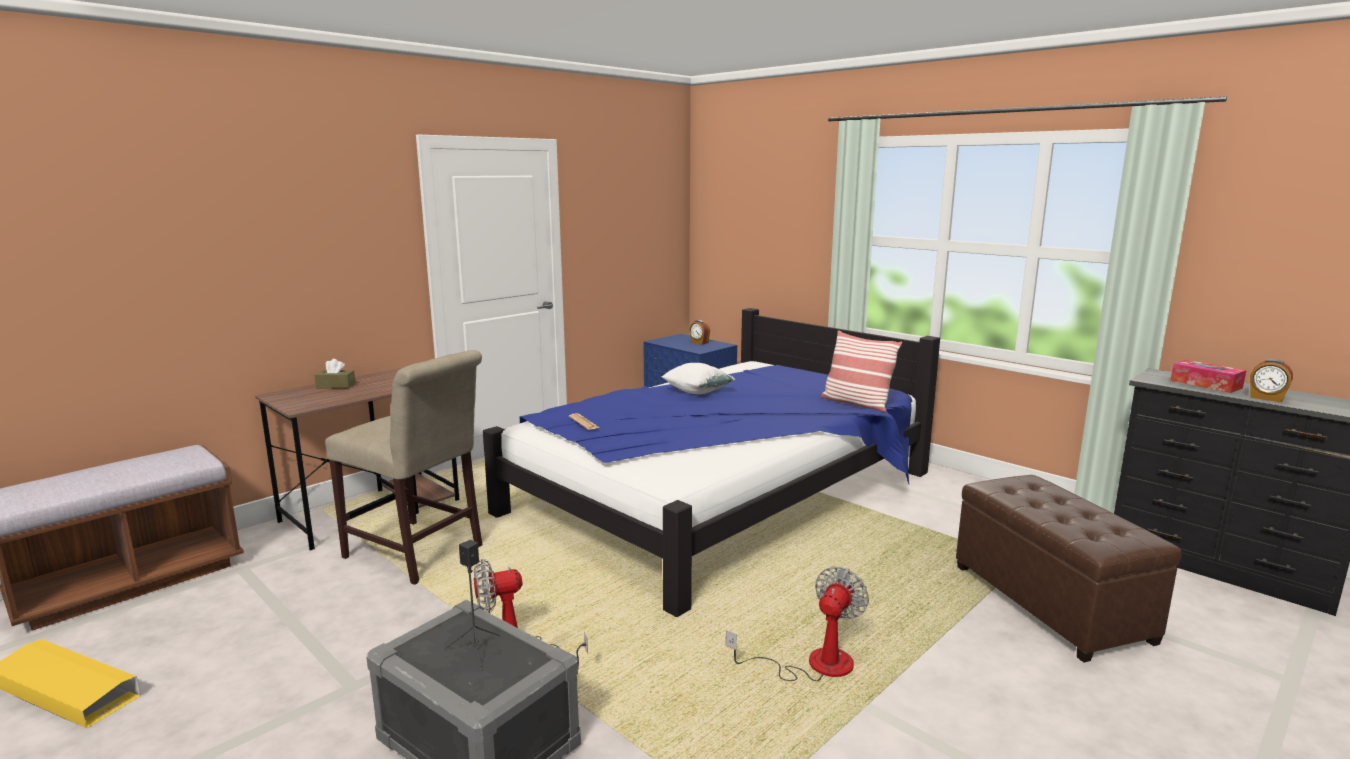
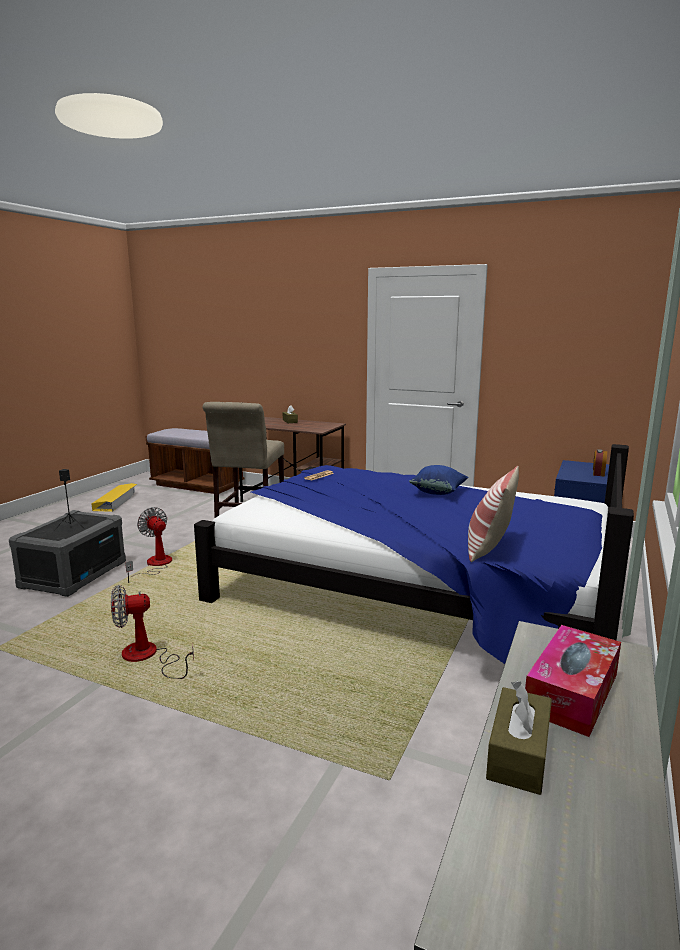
camera: 70 degrees right, 0 degrees up
white pillow [662,363,735,394] -> blue pillow [409,465,469,495]
fan [726,567,869,681] -> fan turned 150 degrees clockwise [111,585,194,679]
brown ottoman [956,475,1181,662] -> none
alarm clock [1250,359,1293,403] -> brown tissue box [486,681,552,795]

